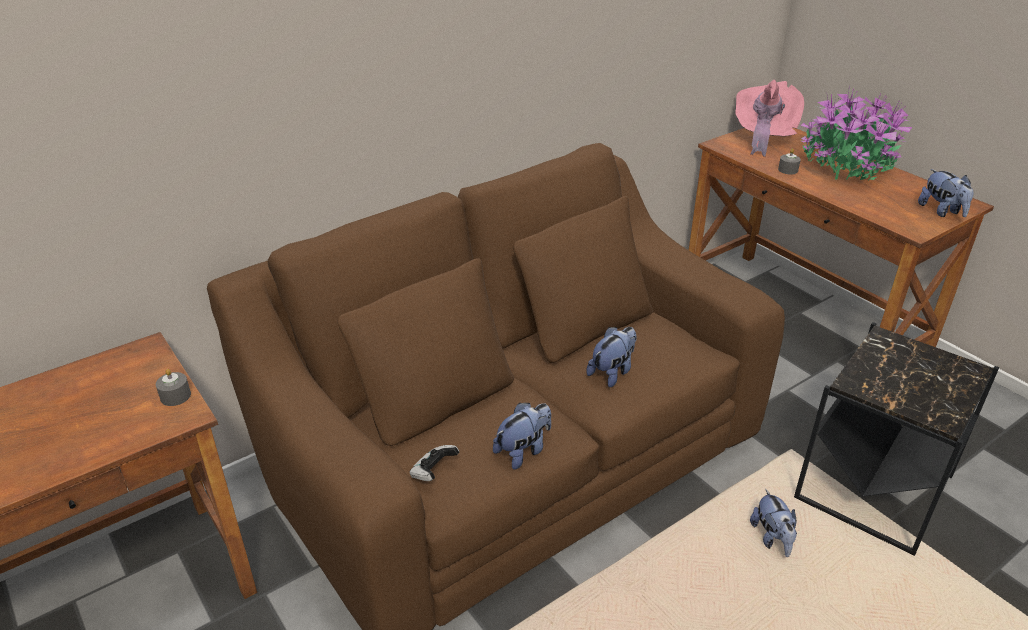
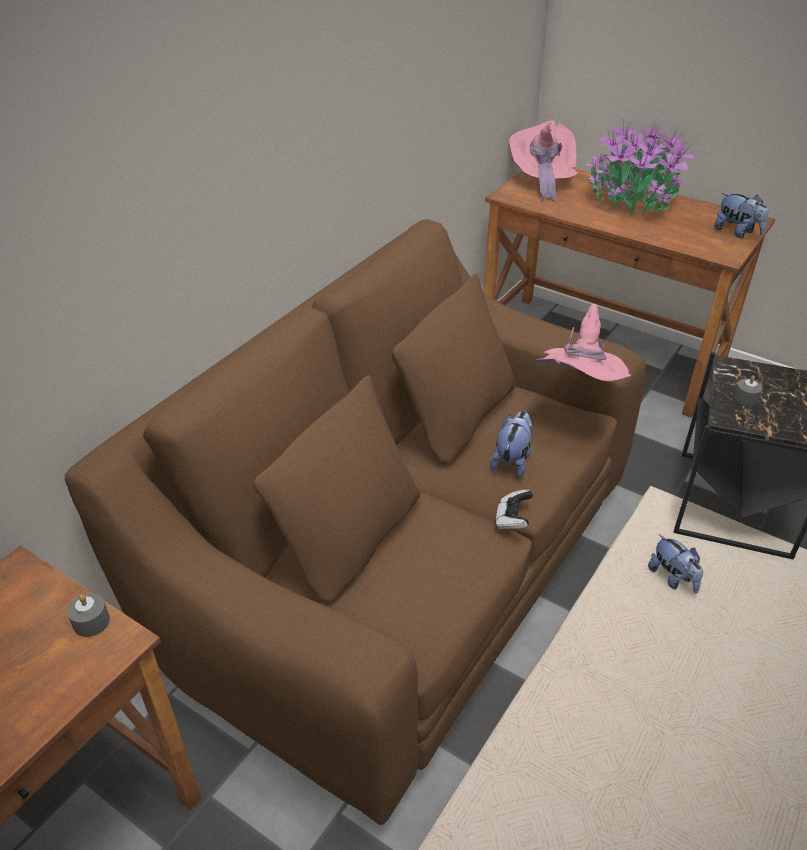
camera: 20 degrees left, 5 degrees up
game controller [410,445,459,481] -> game controller moved to [495,490,533,530]
plush toy [493,403,551,470] -> none
grey candle [778,148,801,174] -> grey candle moved to [734,375,763,406]
none -> pink hat [533,304,631,381]

